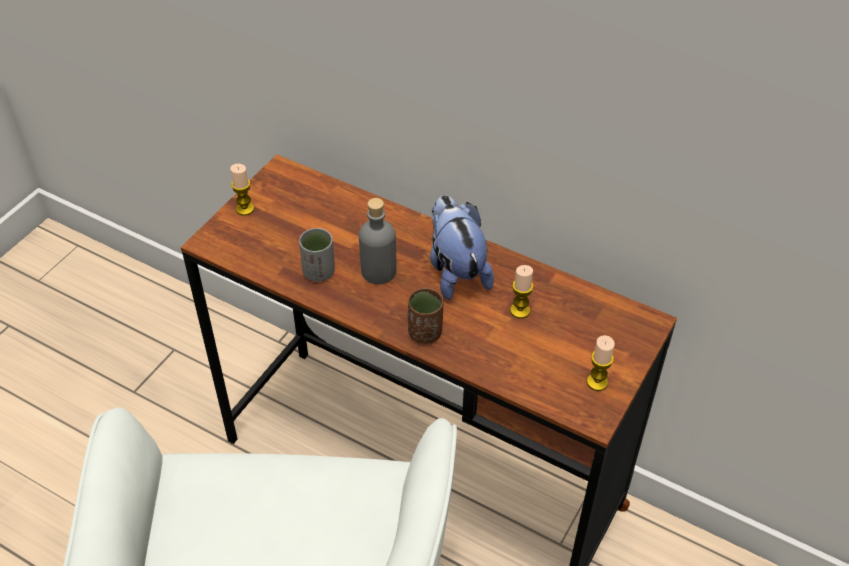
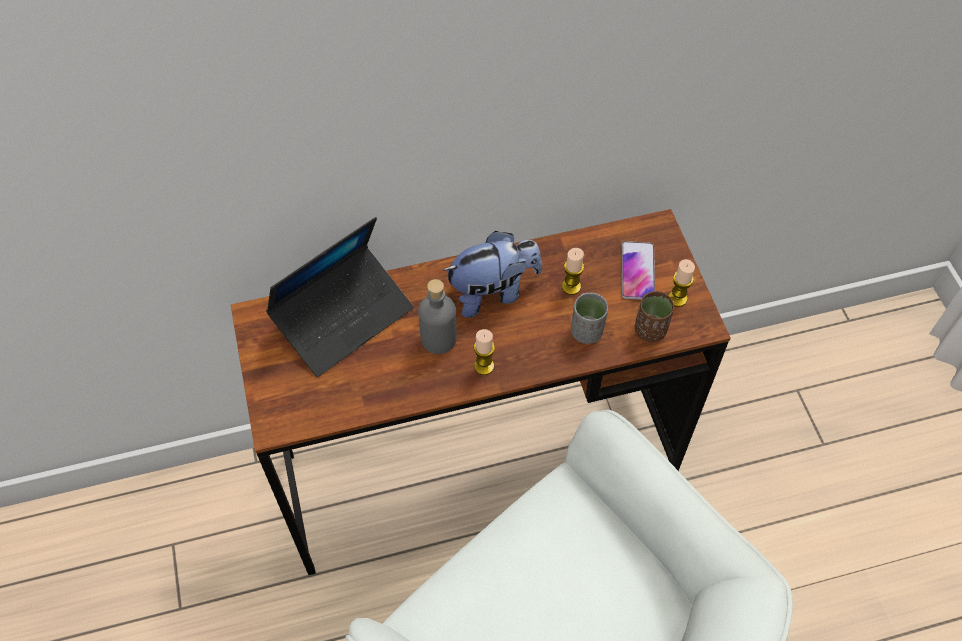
camera: 45 degrees left, 10 degrees up
candle [230,164,254,216] -> candle moved to [474,329,495,375]
grey cup [299,228,335,282] -> grey cup moved to [571,293,608,344]
brown cup [408,288,443,344] -> brown cup moved to [635,291,674,342]
plush toy [430,195,494,300] -> plush toy turned 135 degrees clockwise [443,231,542,318]
none -> laptop [266,217,413,377]
none -> phone [621,241,655,300]

